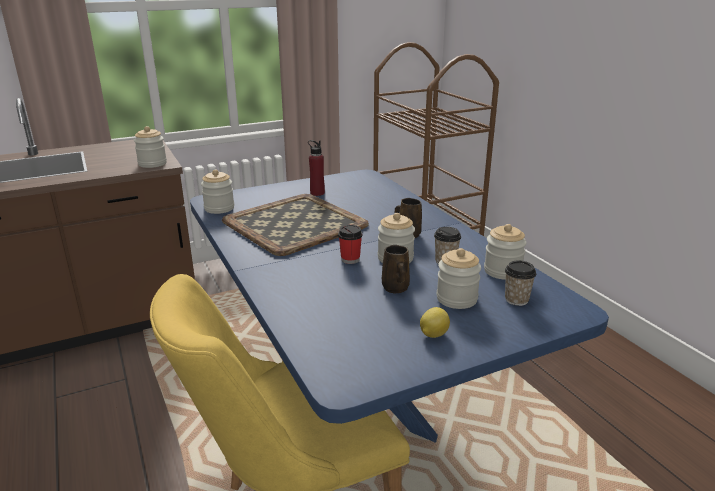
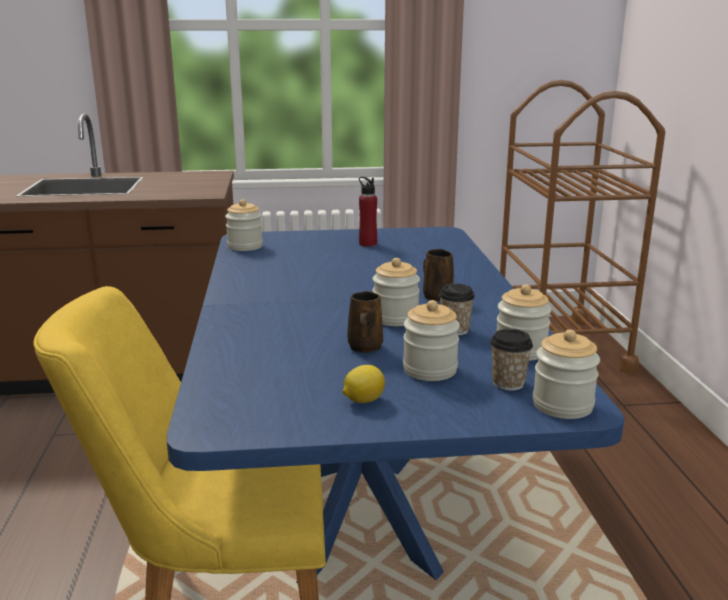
camera: 20 degrees right, 5 degrees down
jar [134,126,167,168] -> jar moved to [533,329,600,419]
tray [222,194,369,256] -> none
cup [338,225,362,264] -> none

